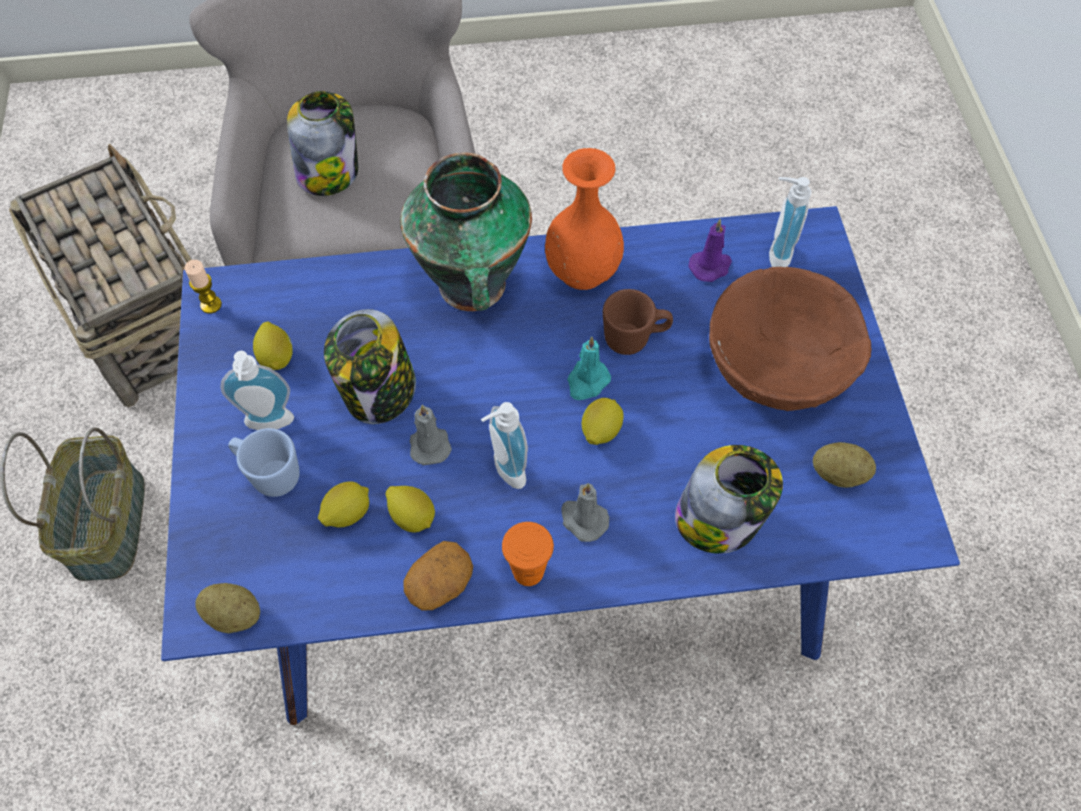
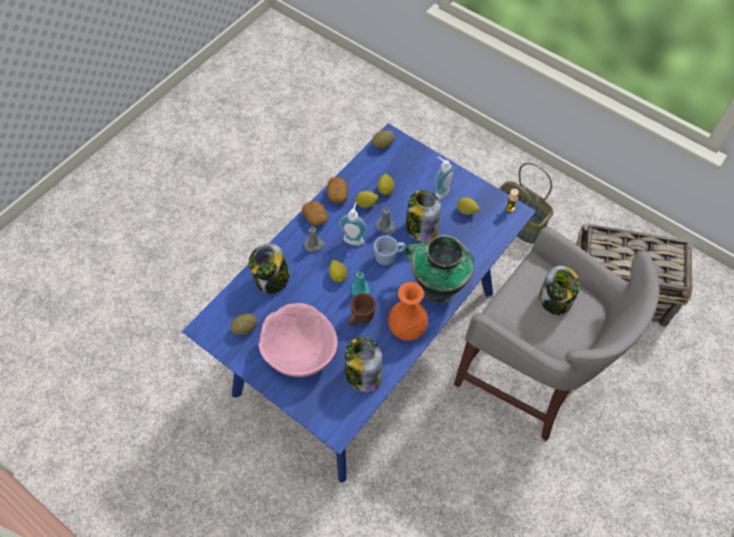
camera: 135 degrees right, 0 degrees up
blue mug [228,428,300,497] -> blue mug moved to [374,236,406,265]
orange cup [502,522,554,586] -> potato [302,201,328,226]
purple candle [689,218,732,282] -> jar [345,338,382,392]
brown bowl [709,267,871,411] -> pink bowl [258,303,337,377]
soap dispenser [769,177,811,267] -> none

